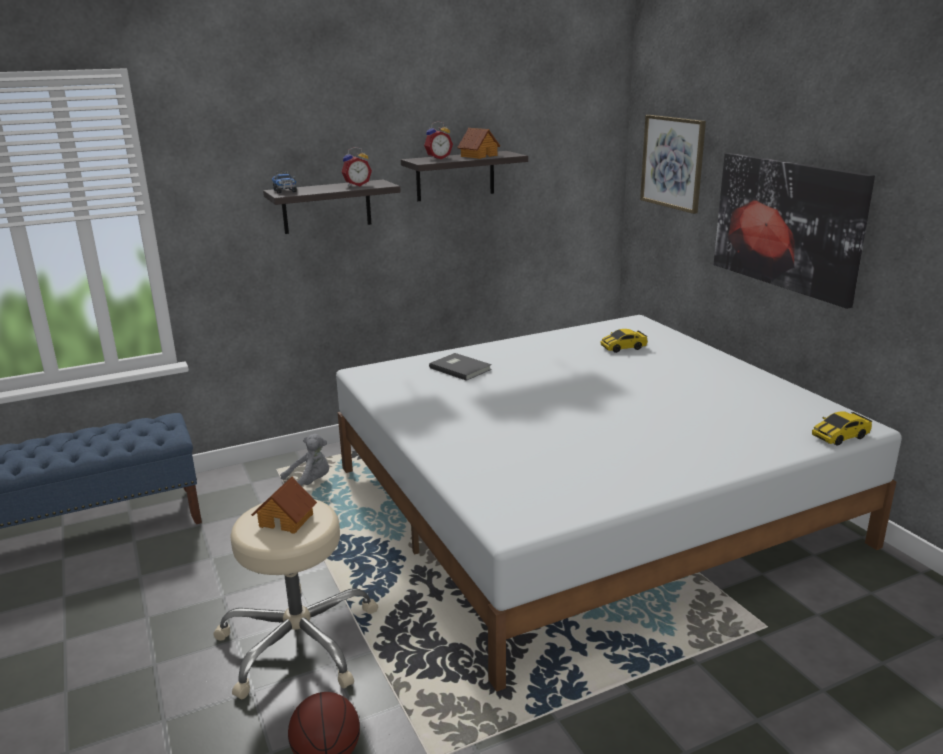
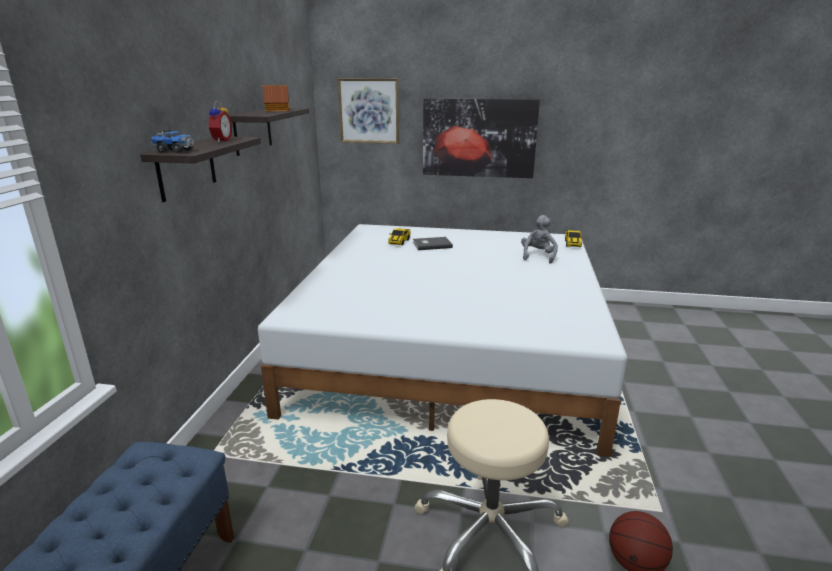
camera: 55 degrees left, 0 degrees up
toy house [251,476,317,534] -> none
grey plush toy [280,434,329,486] -> grey plush toy moved to [521,215,558,264]
alarm clock [424,121,453,160] -> none
grey book [429,353,492,381] -> grey book moved to [413,237,453,250]

